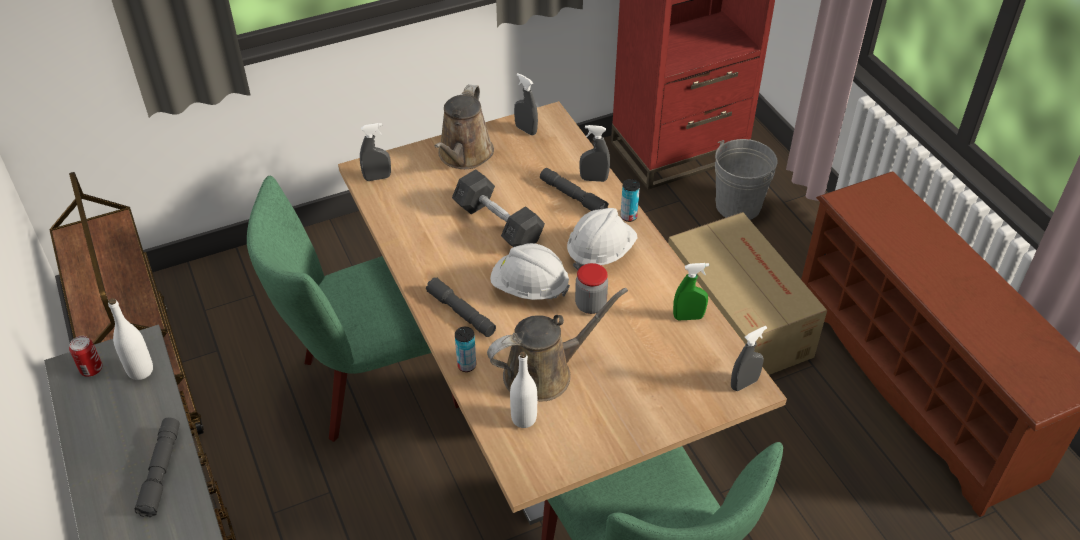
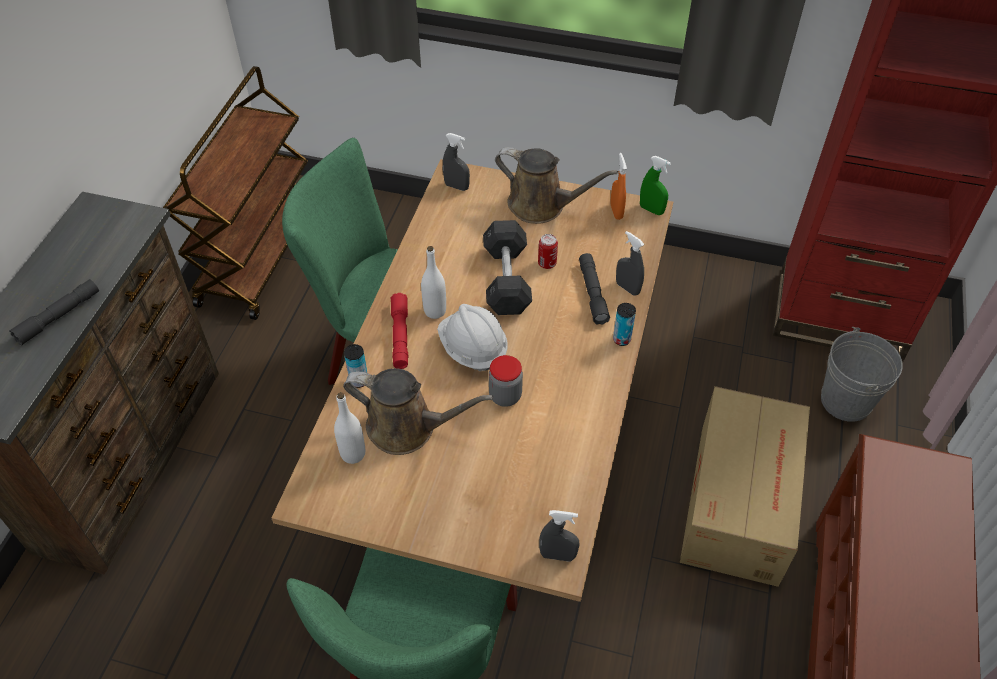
camera: 40 degrees right, 5 degrees up
can [69,336,102,377] -> can moved to [538,234,558,269]
white bottle [108,298,153,380] -> white bottle moved to [421,246,446,319]
grey flashlight [426,278,496,337] -> red flashlight [391,293,408,369]
brown watering can [435,84,494,169] -> brown watering can turned 120 degrees counterclockwise [495,147,618,224]
grey spray bottle [514,73,538,135] -> orange spray bottle [610,153,627,220]
white hard hat [567,208,637,270] -> none
green spray bottle [673,263,709,321] -> green spray bottle moved to [640,156,671,215]

